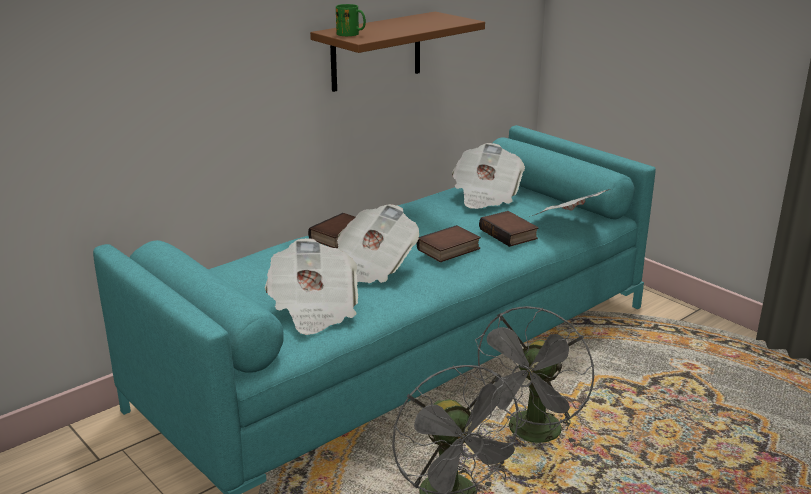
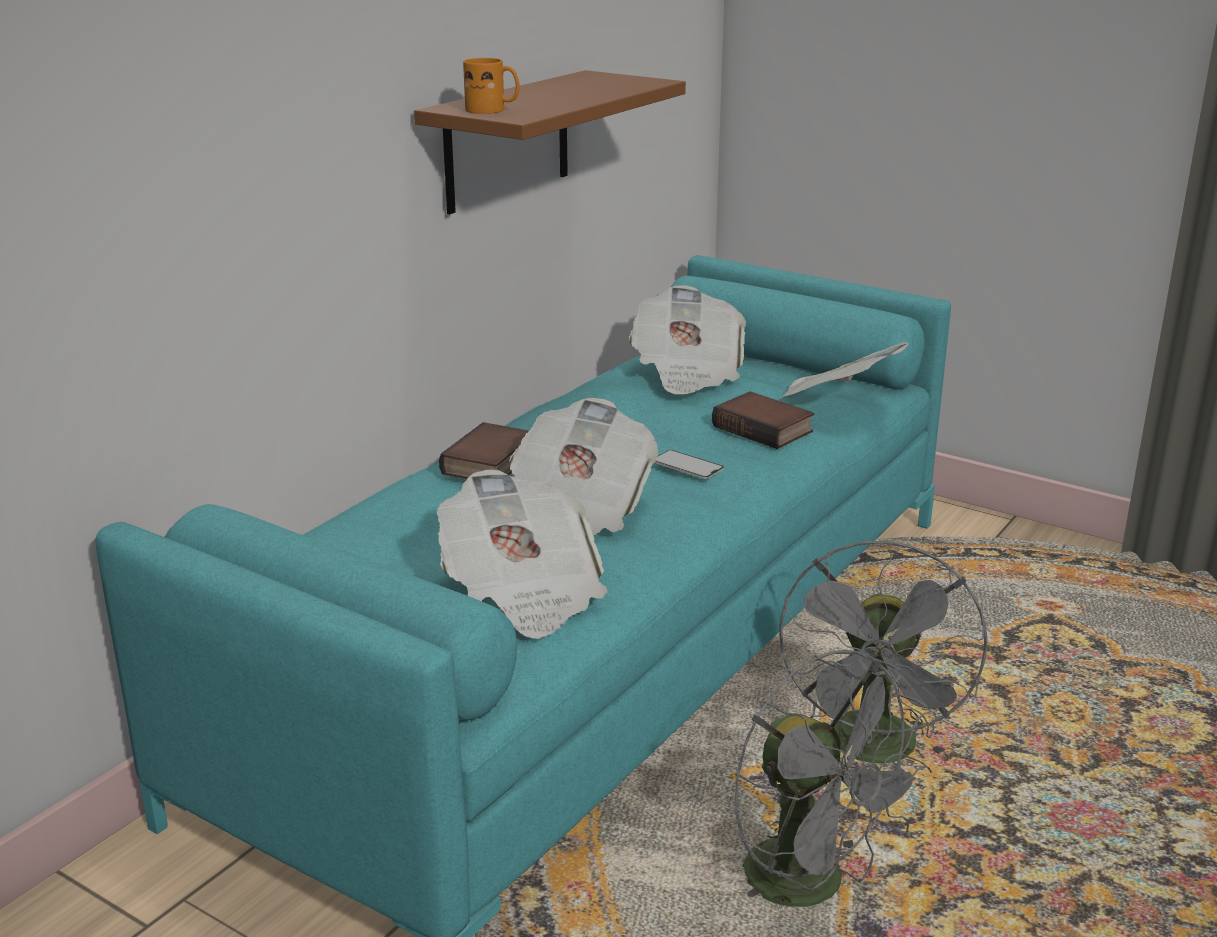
camera: 15 degrees left, 0 degrees up
green mug [336,4,366,36] -> orange mug [463,58,520,114]
book [417,225,481,262] -> phone [654,450,724,479]

